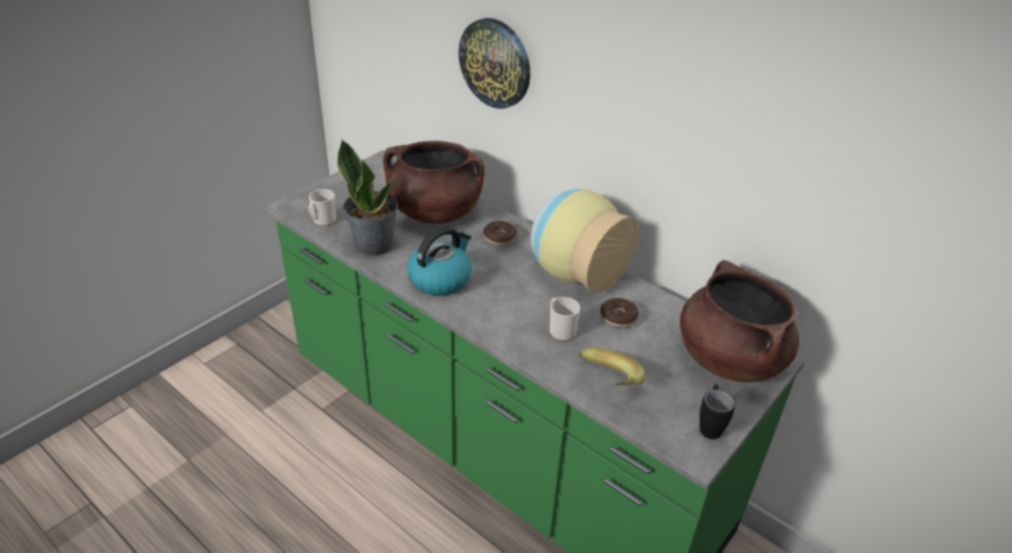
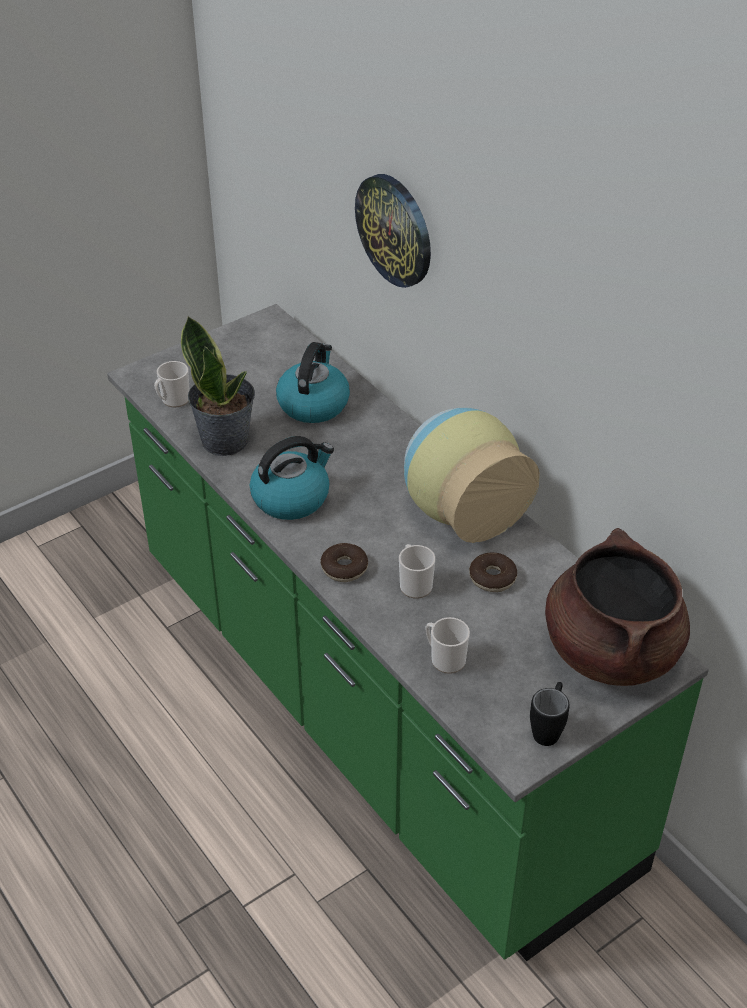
camera: 15 degrees right, 5 degrees up
brown cooking pot [383,141,485,224] -> kettle [276,342,350,423]
donut [483,221,517,246] -> donut moved to [321,543,368,582]
banana [579,348,645,387] -> mug [426,617,470,674]

